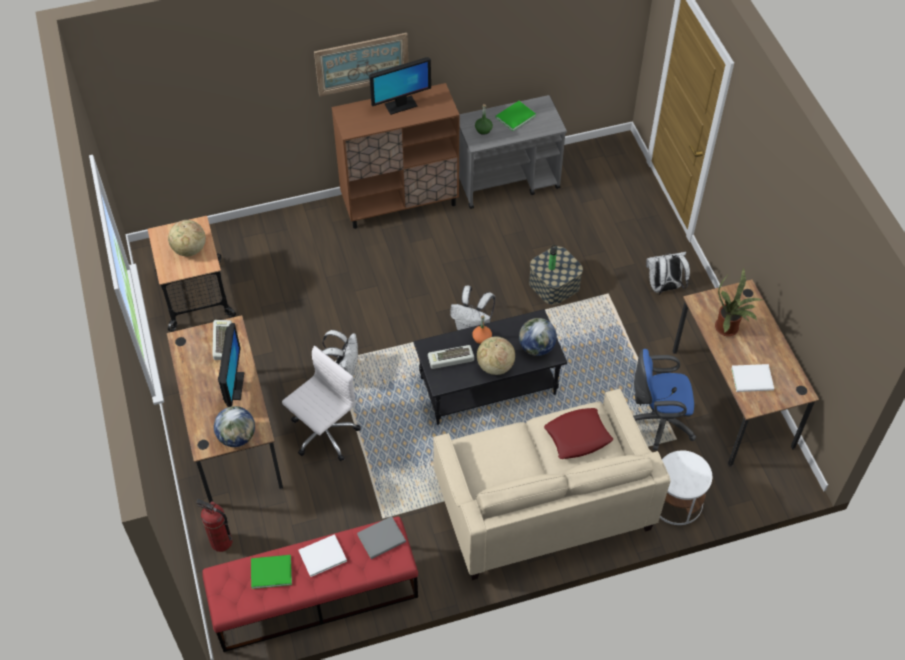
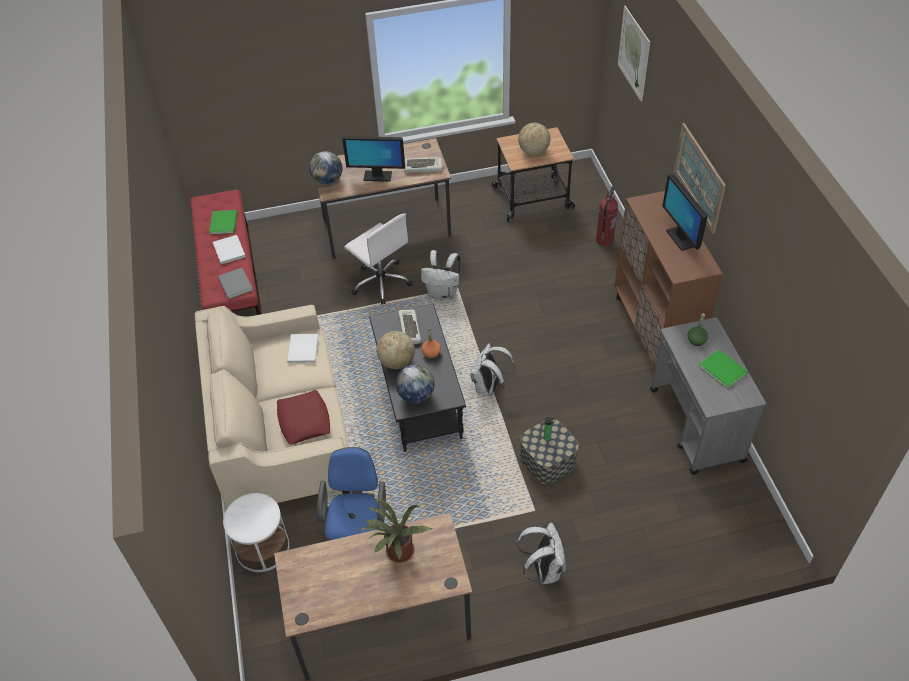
camera: 95 degrees right, 5 degrees down
fire extinguisher [196,499,232,552] -> fire extinguisher moved to [596,186,618,246]
white book [731,364,774,392] -> white book moved to [287,334,319,363]
none -> picture [618,6,650,102]

